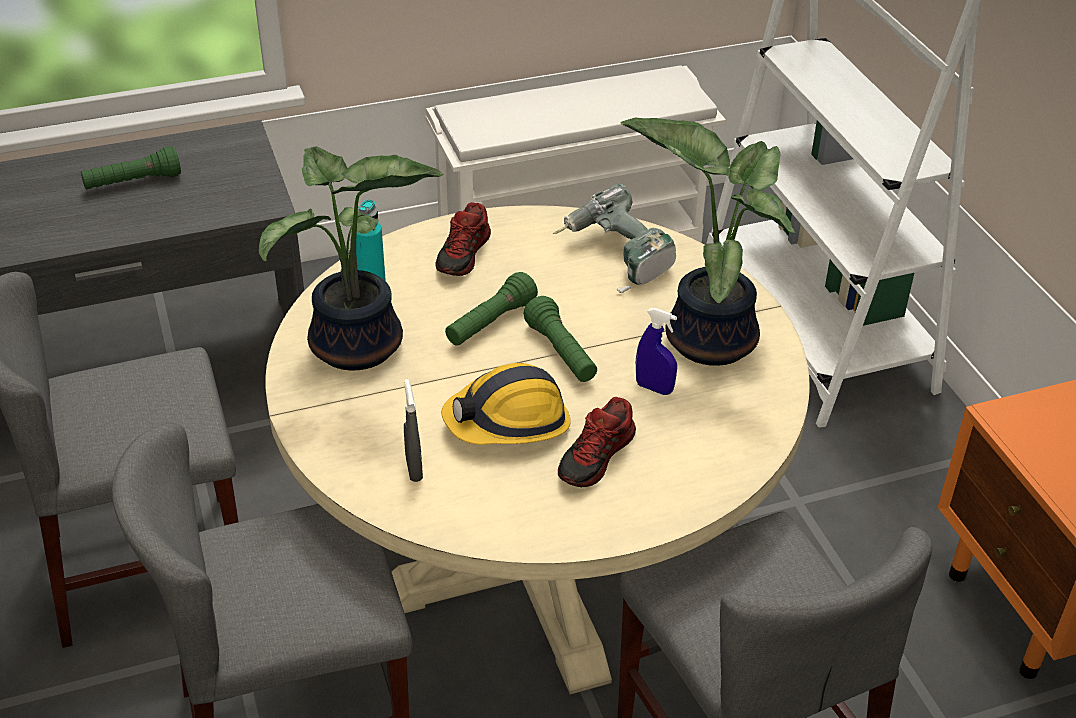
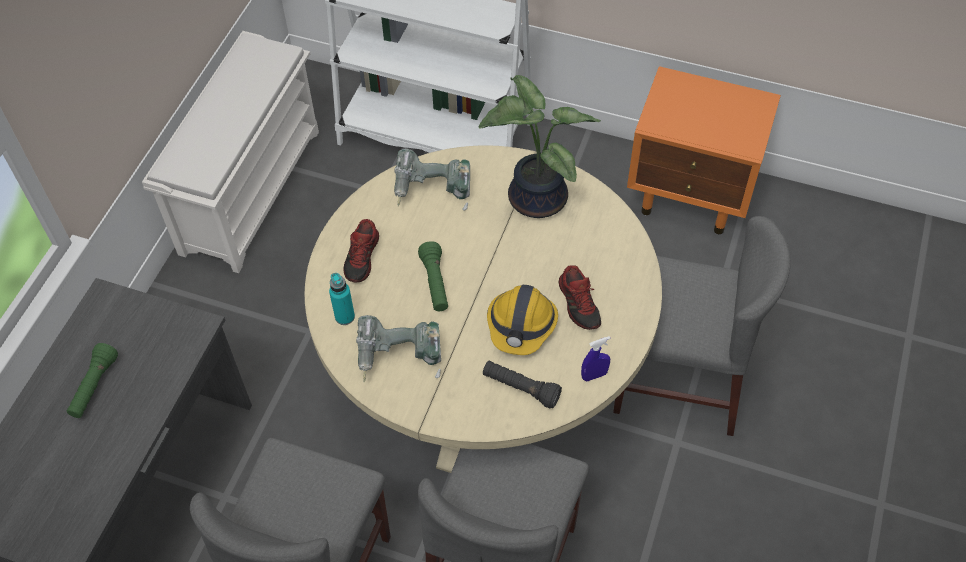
camera: 50 degrees left, 15 degrees up
potted plant [259,146,443,370] -> power drill [356,315,441,382]
grey spray bottle [404,379,423,482] -> black flashlight [483,361,562,409]
shoe [435,202,491,276] -> shoe turned 45 degrees clockwise [344,219,379,282]
green flashlight [524,296,597,382] -> none
blue spray bottle [636,308,677,395] -> blue spray bottle moved to [581,336,610,381]

